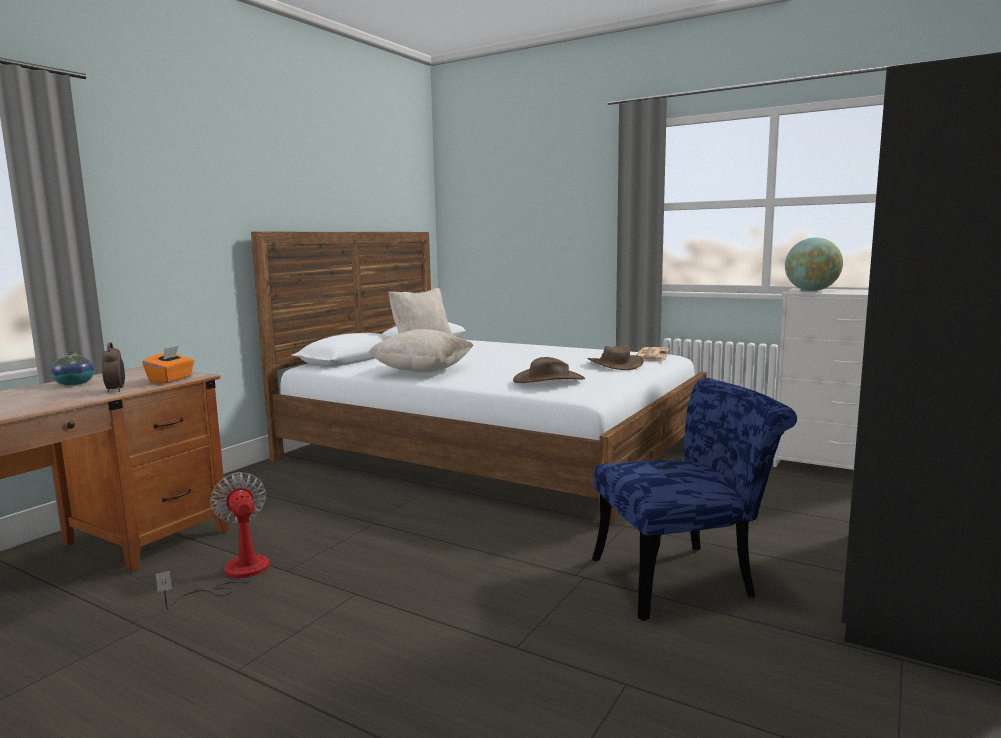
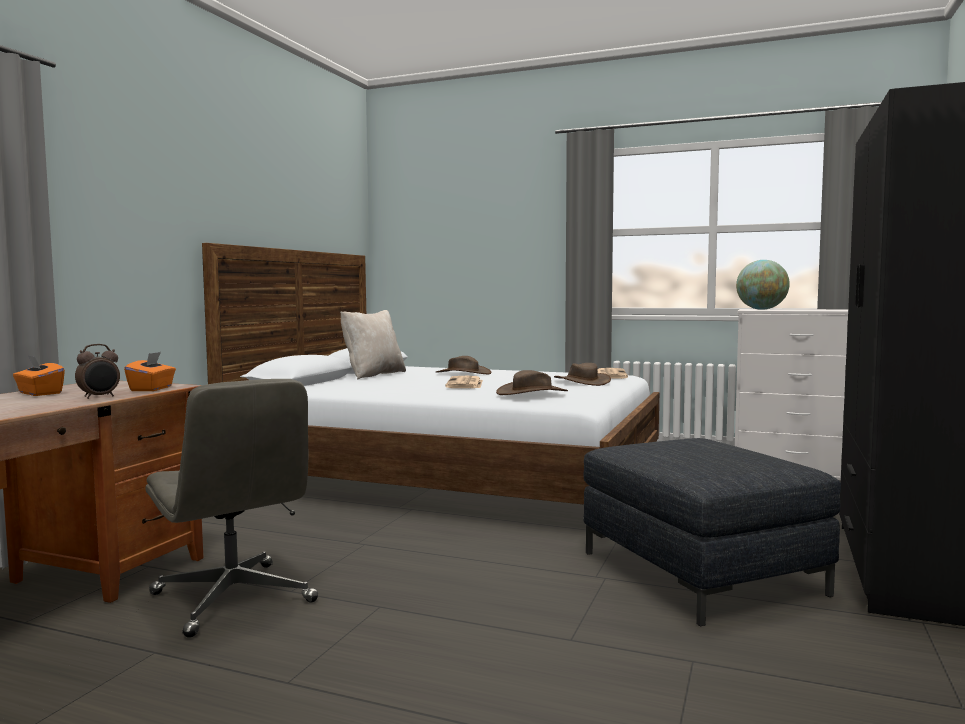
camera: 10 degrees left, 5 degrees down
vase [51,352,94,385] -> orange tissue box [13,355,65,396]
alarm clock [102,342,125,392] -> alarm clock turned 75 degrees clockwise [75,344,120,399]
fan [156,472,269,609] -> grey office chair [145,379,318,638]
beige pillow [368,329,474,373] -> none
blue chair [592,378,797,621] -> grey ottoman [583,438,841,626]
none -> brown hat [436,356,492,374]
none -> newspaper [445,376,483,388]

